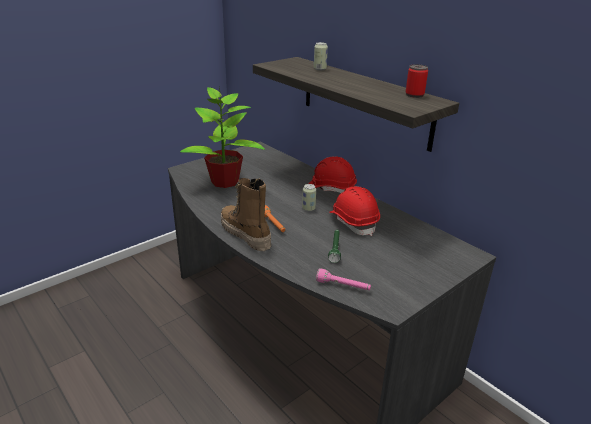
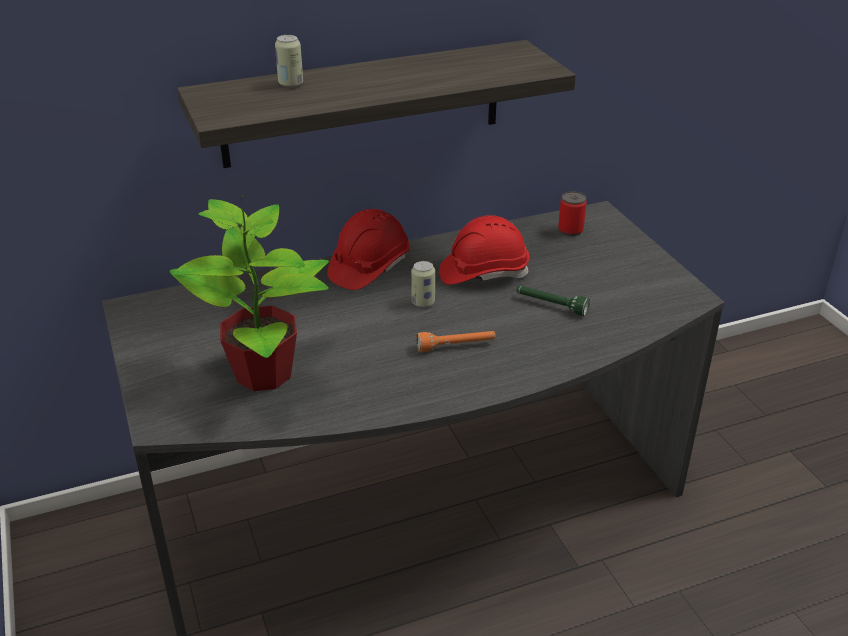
camera: 70 degrees left, 5 degrees up
boot [221,178,271,251] -> none
pink flashlight [316,268,371,290] -> none
can [406,64,428,98] -> can moved to [558,191,587,236]

